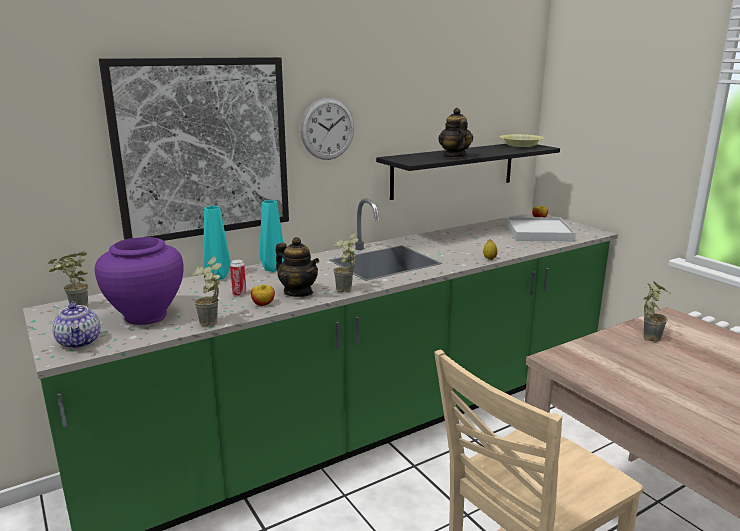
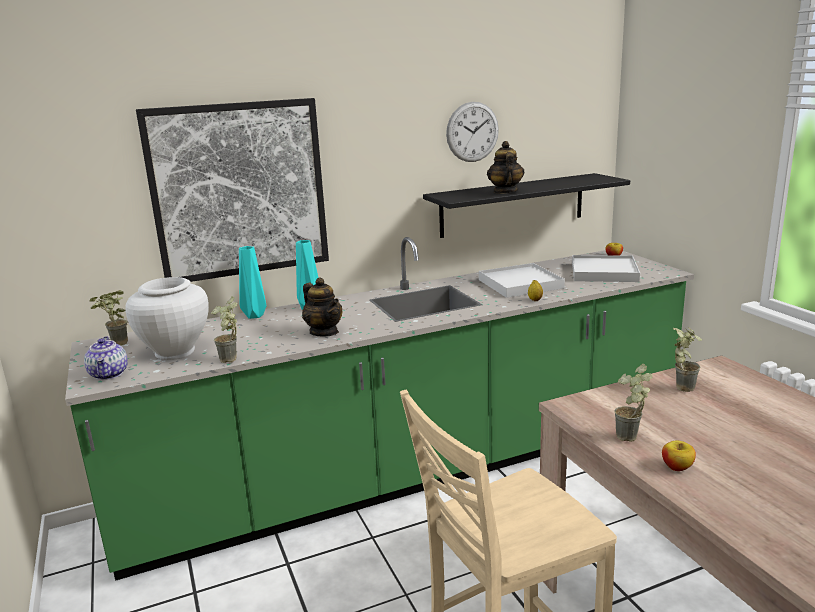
camera: 10 degrees right, 0 degrees up
purple vase [95,237,183,325] -> white vase [125,277,209,360]
can [230,260,246,297] -> none
apple [251,285,275,306] -> apple moved to [662,441,696,471]
wall clock [300,98,354,160] -> wall clock moved to [446,102,499,162]
potted plant [333,232,359,293] -> potted plant moved to [614,364,653,442]
yellow bowl [499,134,544,147] -> none
none -> white tray [479,263,565,298]

